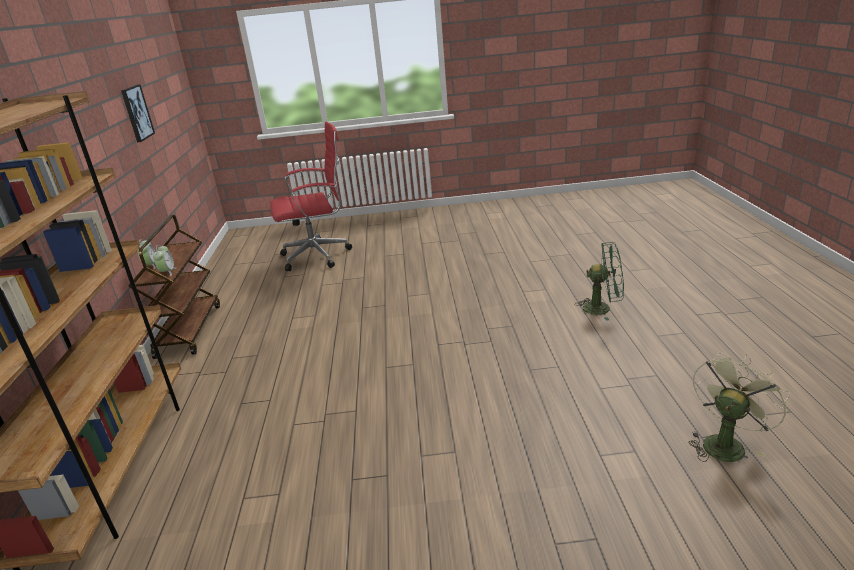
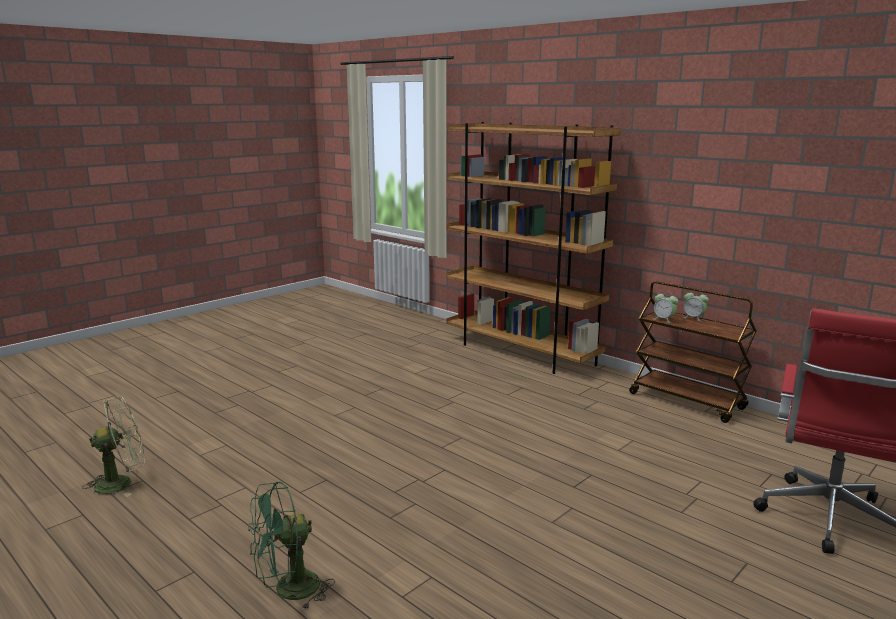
camera: 135 degrees right, 10 degrees down
picture [121,84,155,142] -> none
green fan [688,352,790,462] -> green fan turned 120 degrees counterclockwise [82,396,145,497]

